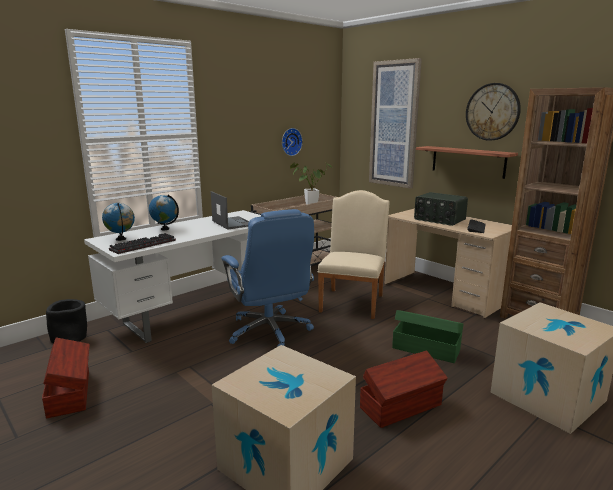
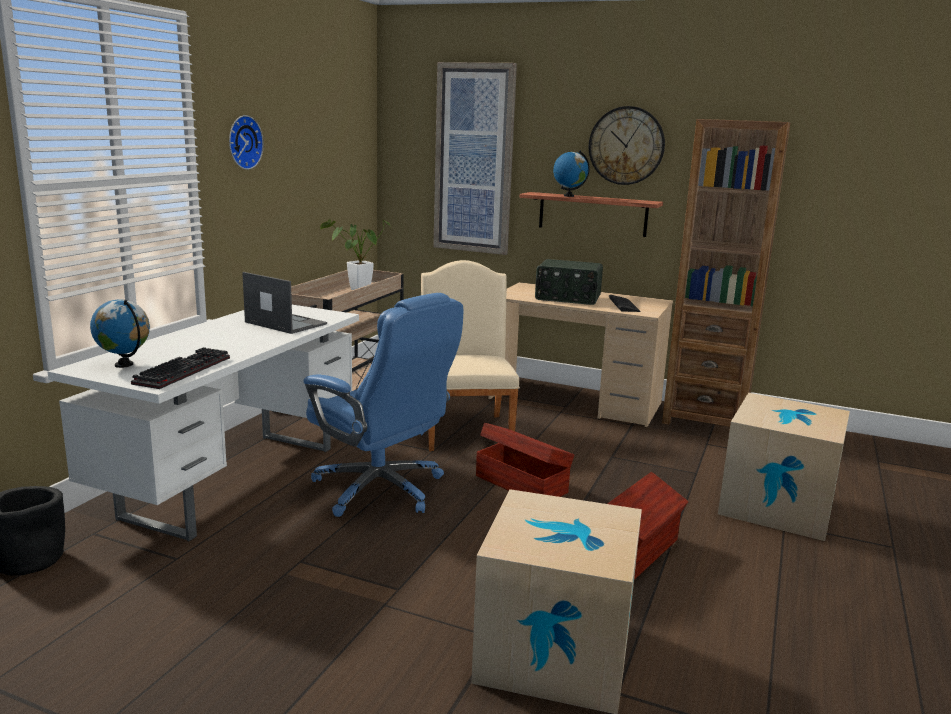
camera: 25 degrees left, 0 degrees up
brown storage box [42,338,90,418] -> brown storage box moved to [476,423,574,497]
globe [149,194,179,230] -> globe moved to [553,151,590,197]
wall clock [282,128,303,156] -> wall clock moved to [229,115,264,170]
green storage box [392,310,464,363] -> none

